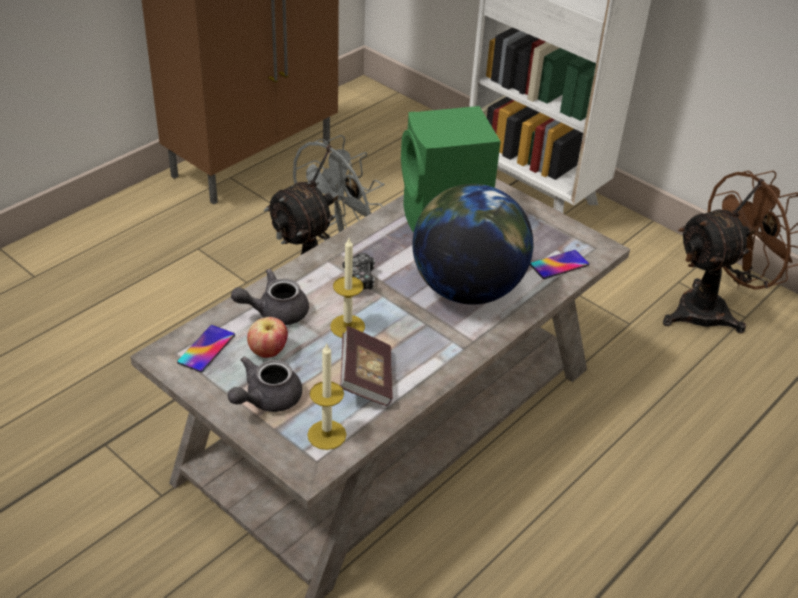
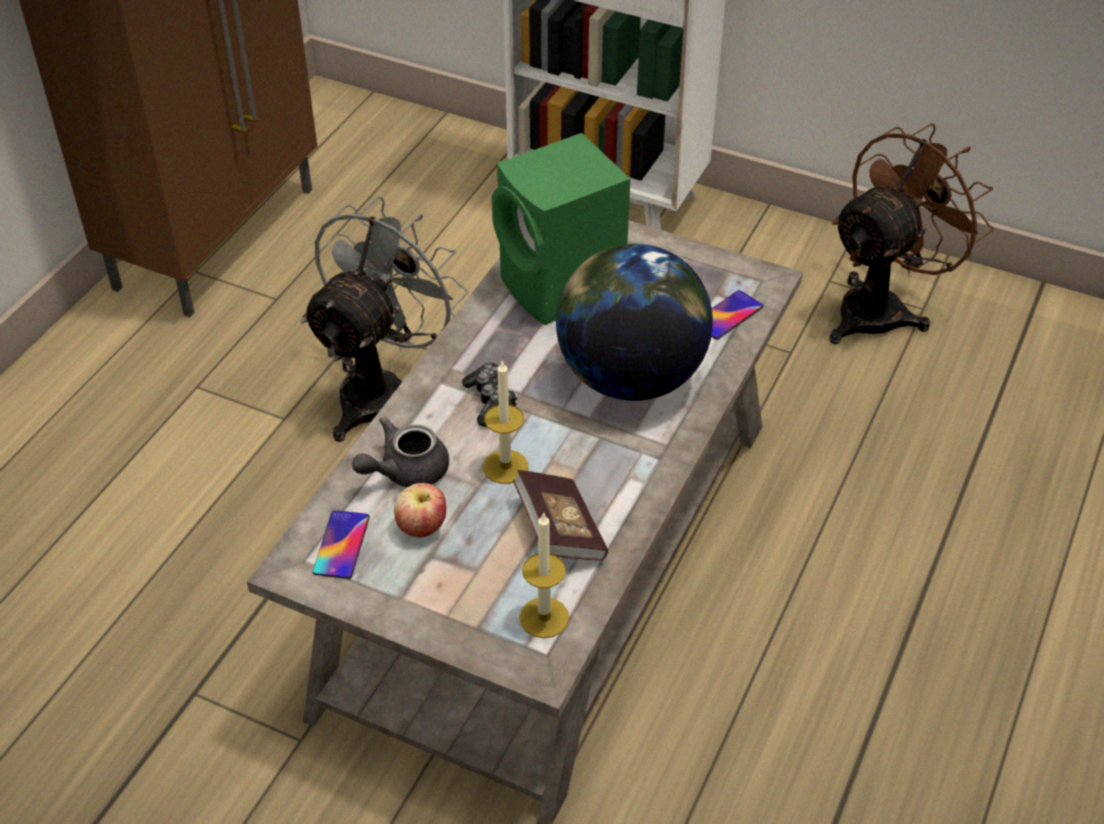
camera: 15 degrees left, 5 degrees up
grey teapot [228,356,302,412] -> none

